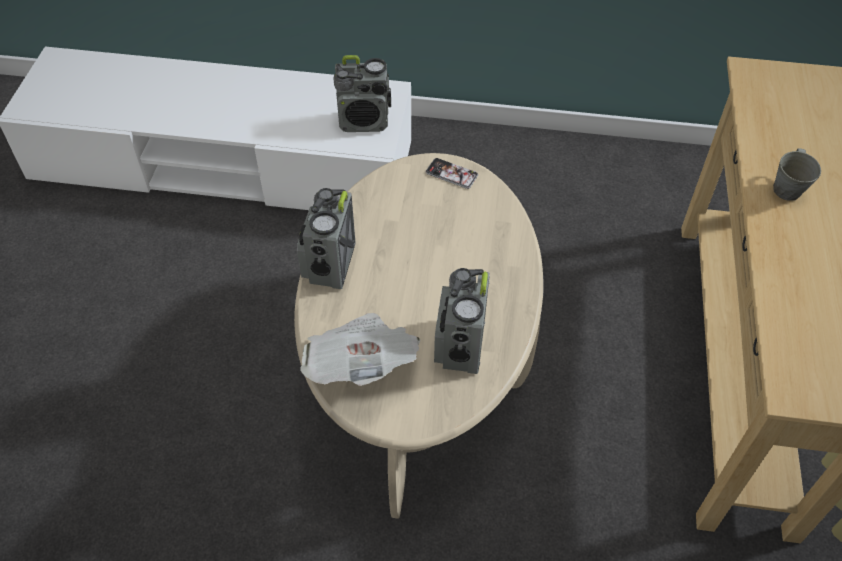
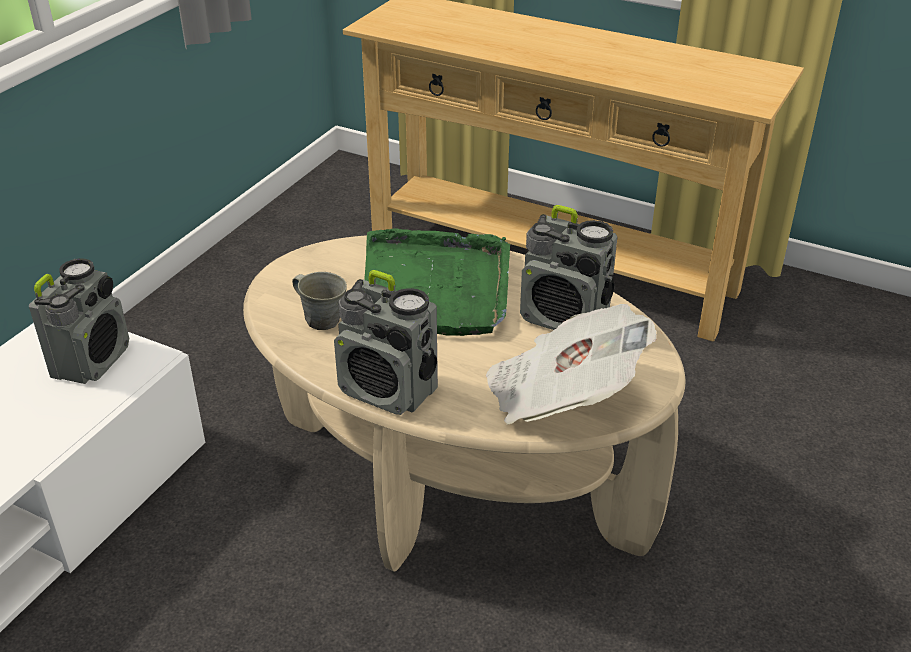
camera: 70 degrees left, 15 degrees down
phone [426,158,478,189] -> none
grey mug [773,148,821,200] -> grey mug moved to [292,272,347,330]
none -> green tray [364,229,510,336]

